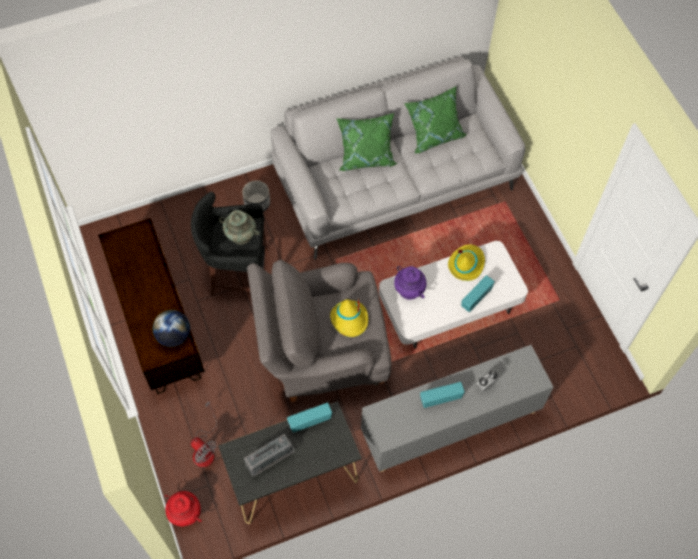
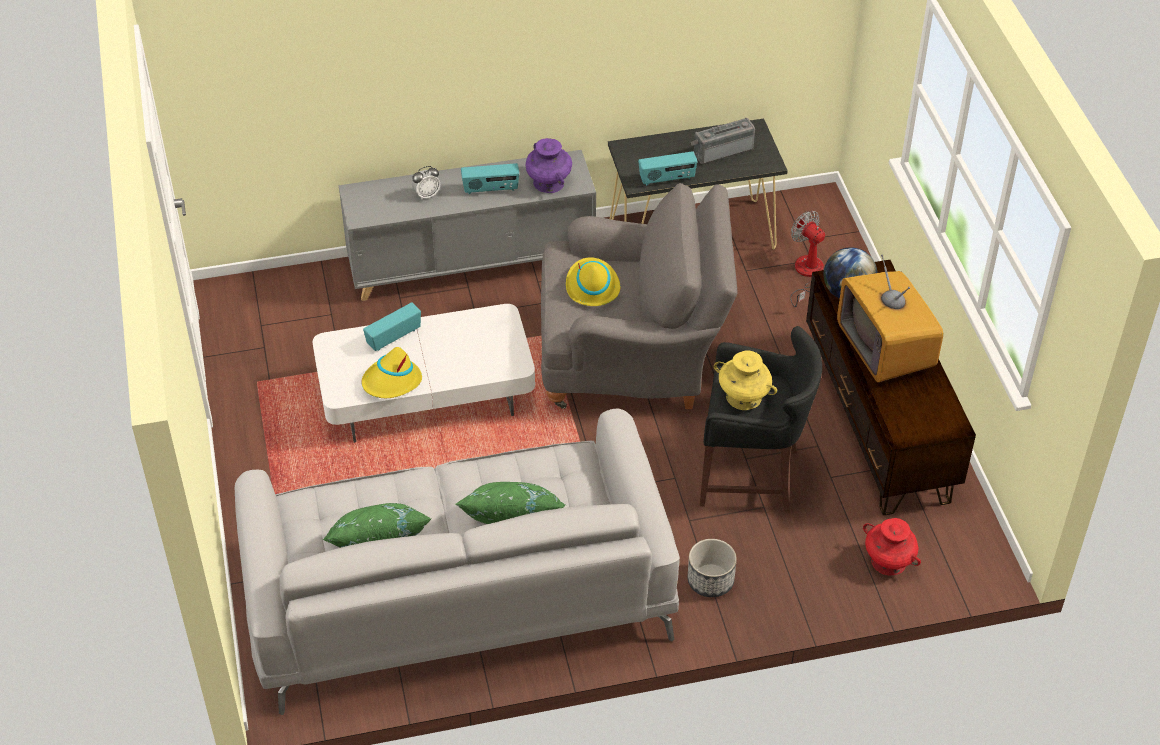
camera: 170 degrees left, 15 degrees down
red vase [164,491,202,527] -> red vase moved to [863,518,921,576]
turquoise vase [219,210,260,245] -> yellow vase [714,350,777,410]
purple vase [394,266,427,300] -> purple vase moved to [526,138,572,193]
none -> television [837,255,943,382]

